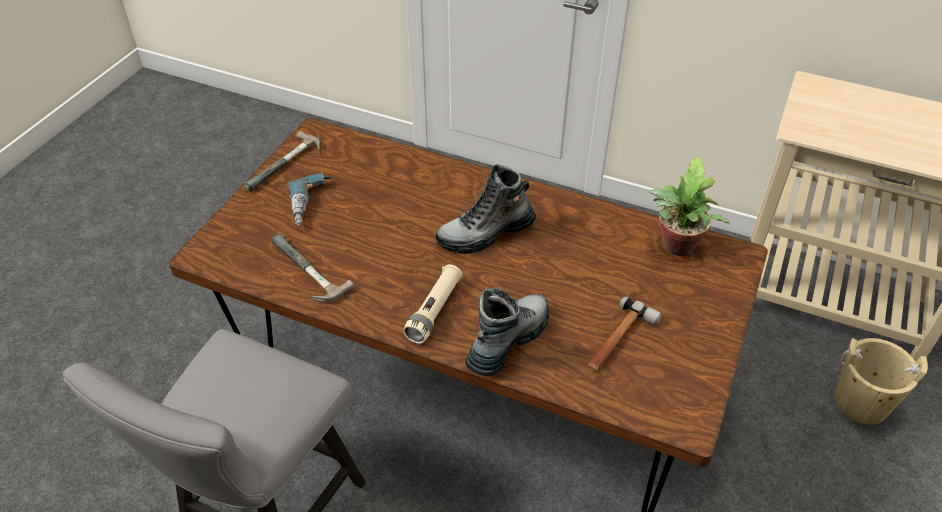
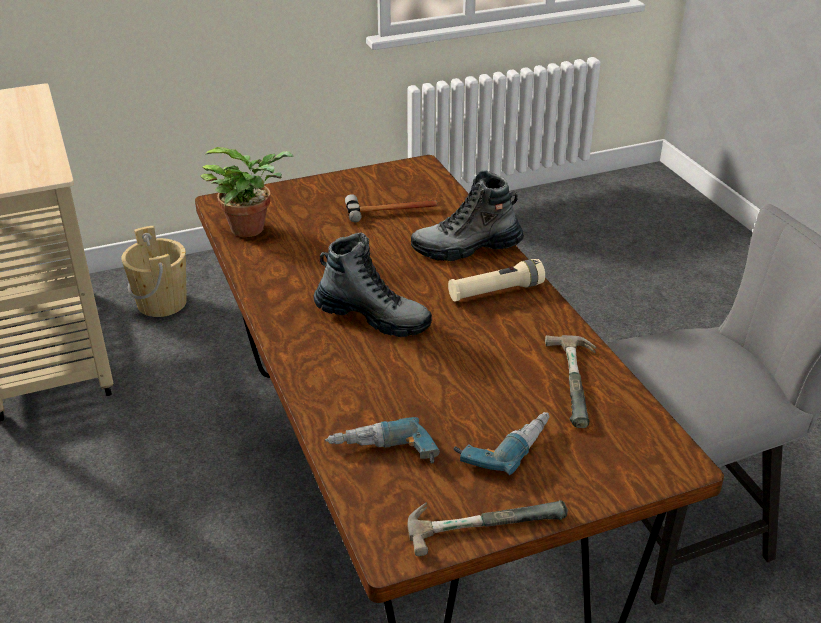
camera: 135 degrees left, 10 degrees down
none -> power drill [325,417,440,463]

